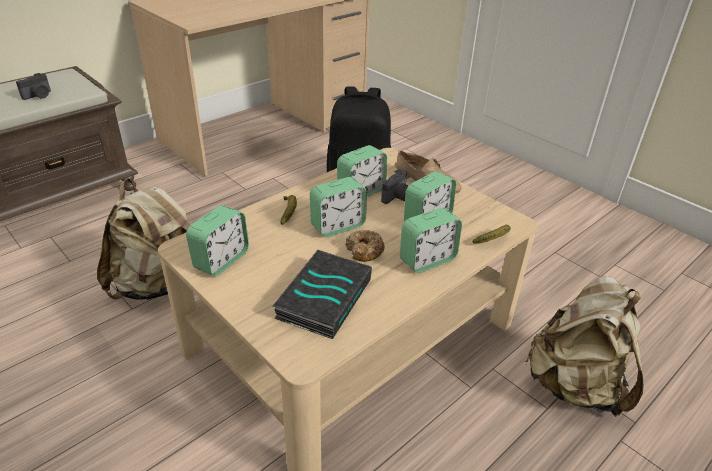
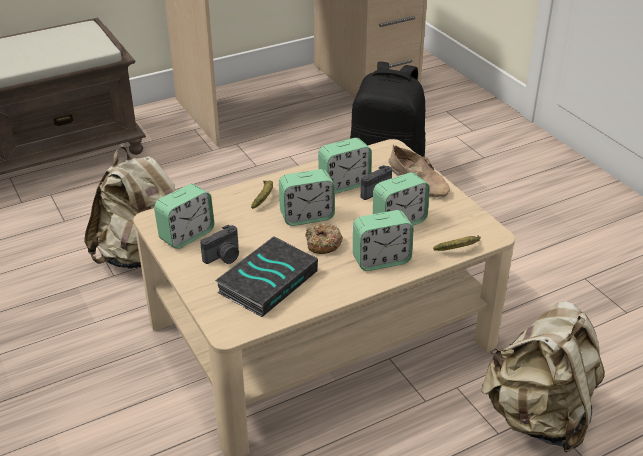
camera: 15 degrees right, 0 degrees up
camera [16,73,51,100] -> camera moved to [200,225,239,264]

